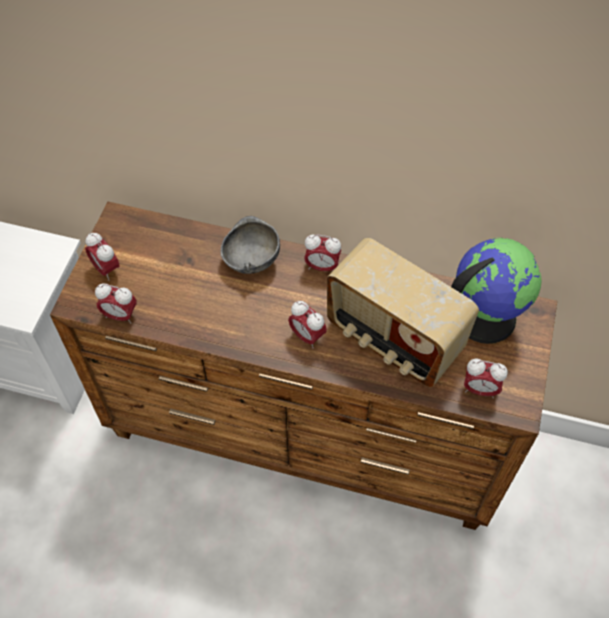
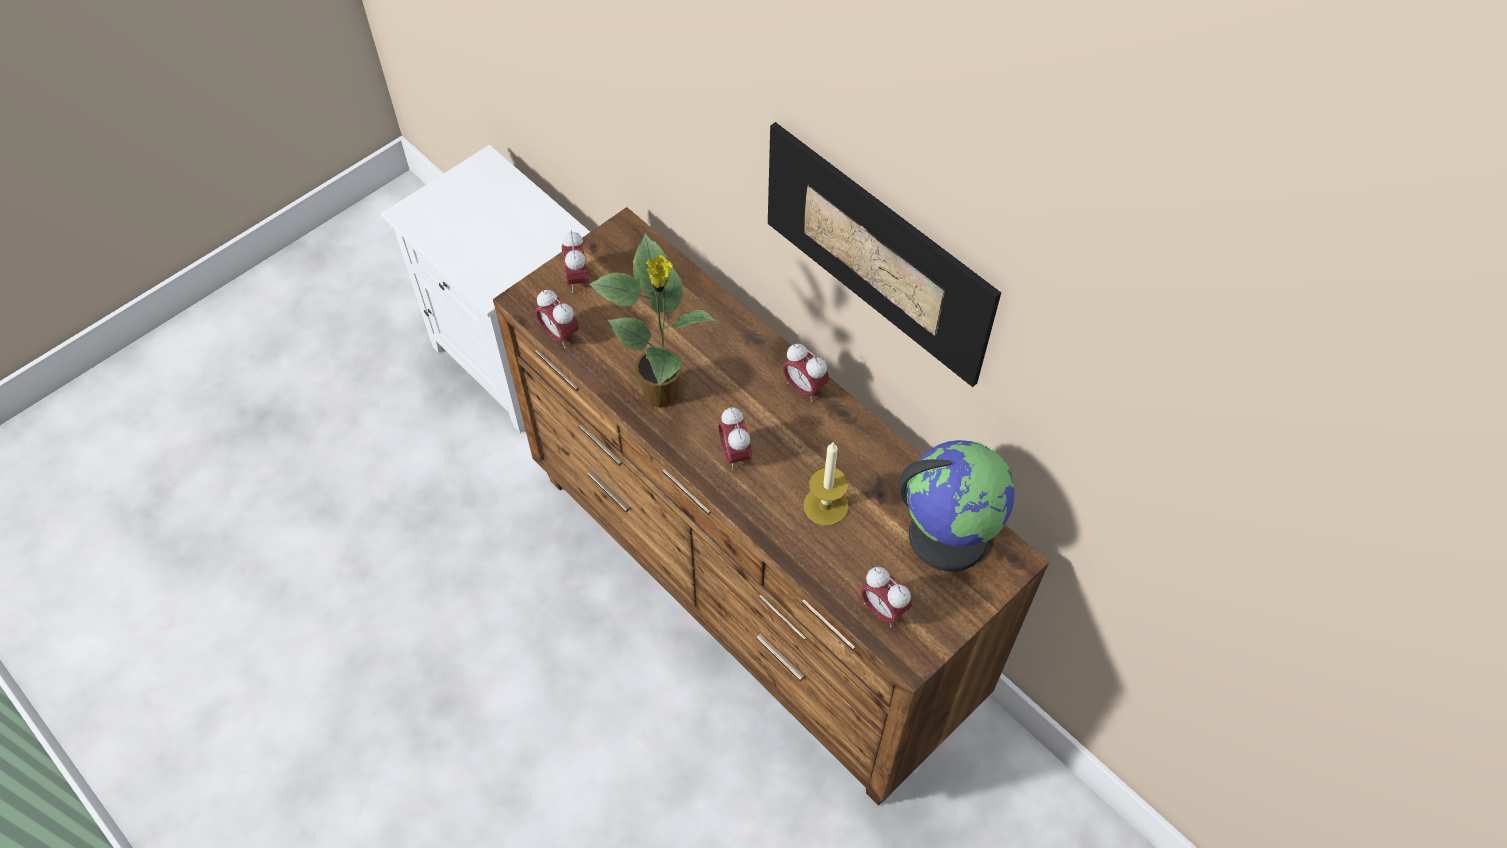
camera: 30 degrees right, 0 degrees up
grey bowl [221,216,280,274] -> none
radio [327,238,479,387] -> candle [804,442,849,526]
none -> potted plant [589,234,716,408]
none -> picture [768,122,1001,387]

